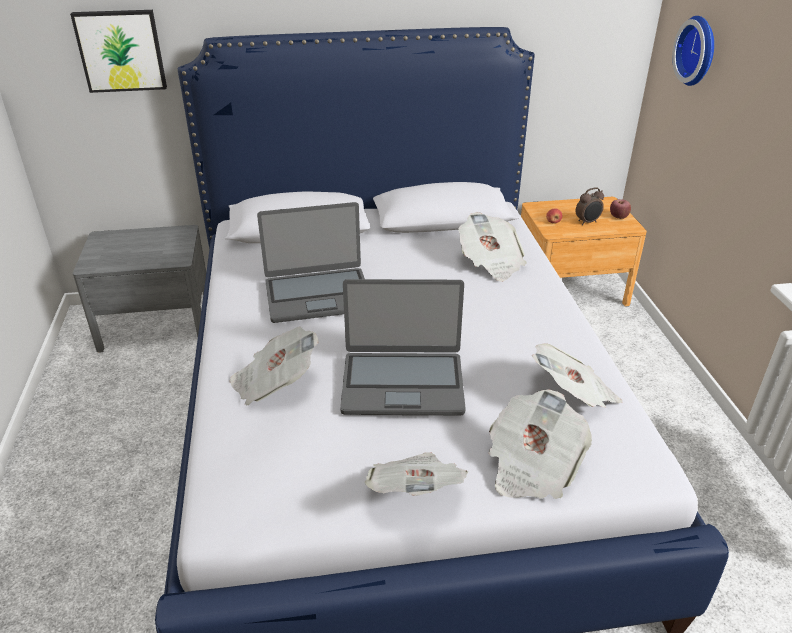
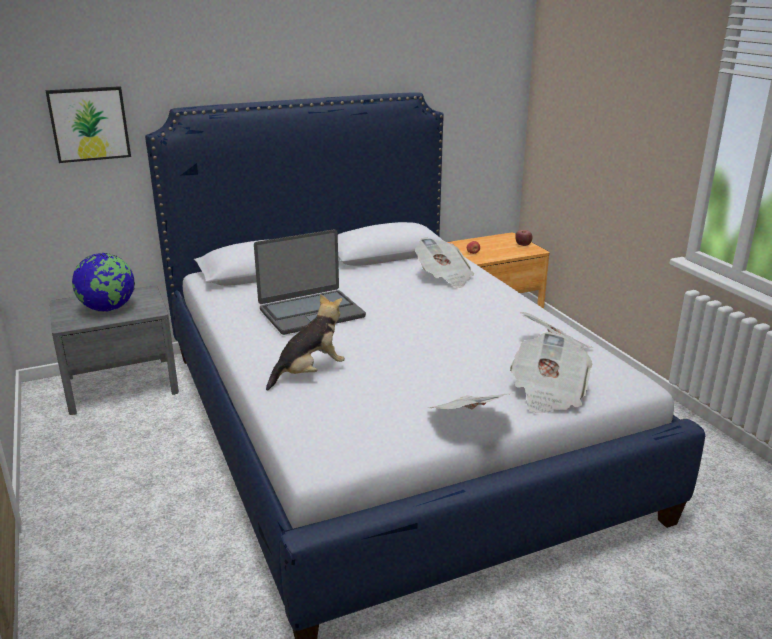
camera: 15 degrees left, 10 degrees down
newspaper [229,326,319,406] -> plush toy [266,294,345,391]
laptop [340,279,466,415] -> none
alarm clock [576,187,604,225] -> none
wall clock [672,16,714,86] -> none
none -> globe [72,253,135,312]

